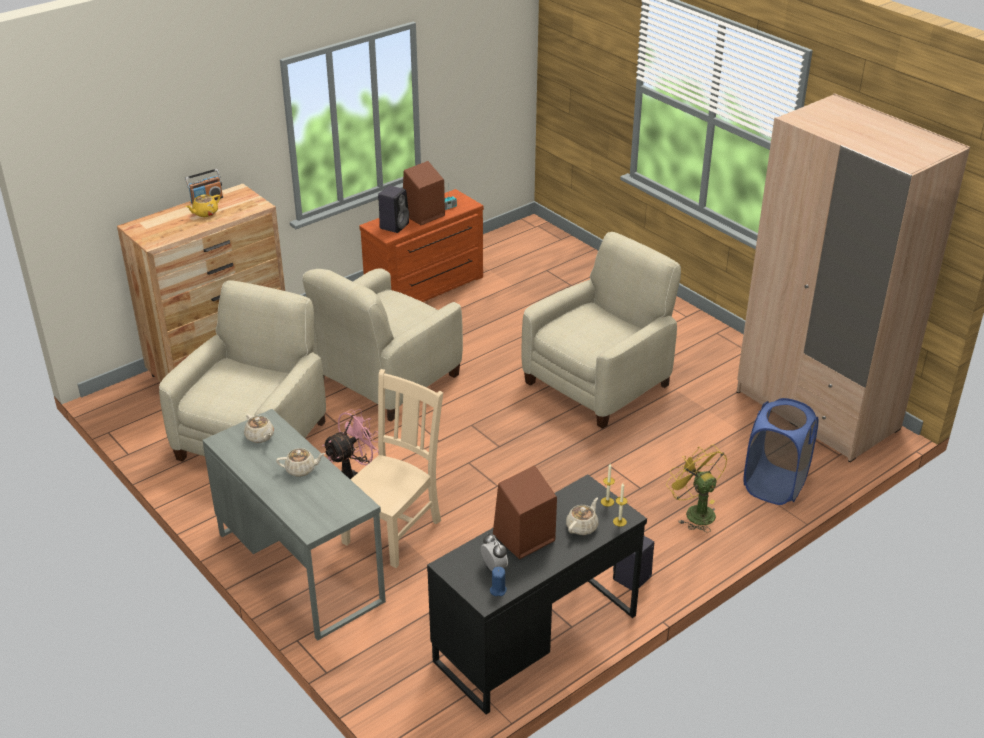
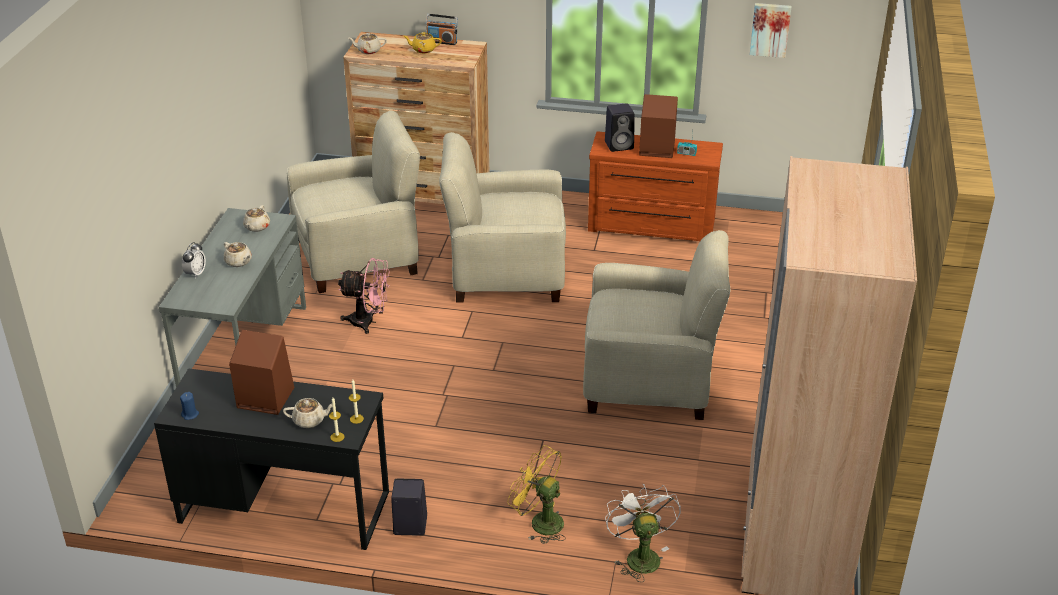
camera: 50 degrees right, 0 degrees up
beige chair [341,369,443,568] -> none
alarm clock [481,533,508,571] -> alarm clock moved to [182,242,206,279]
yellow fan [666,444,727,532] -> yellow fan turned 75 degrees counterclockwise [508,445,566,544]
blue laundry basket [743,398,818,505] -> white fan [605,484,681,582]
none -> beige teapot [348,33,387,54]
none -> picture [750,3,791,58]

